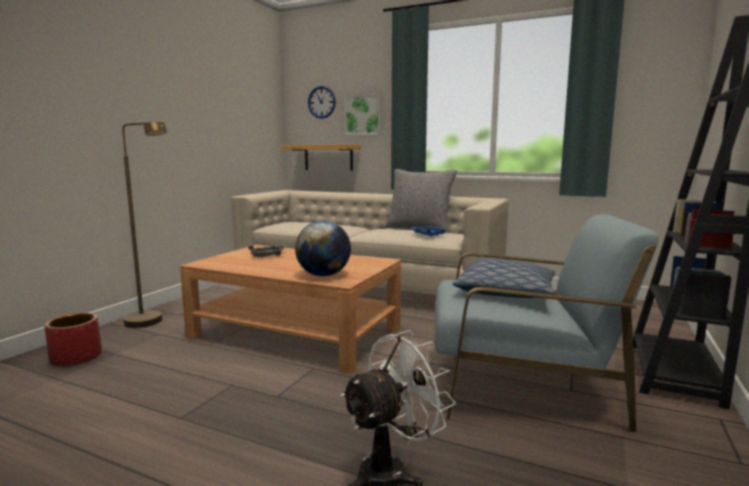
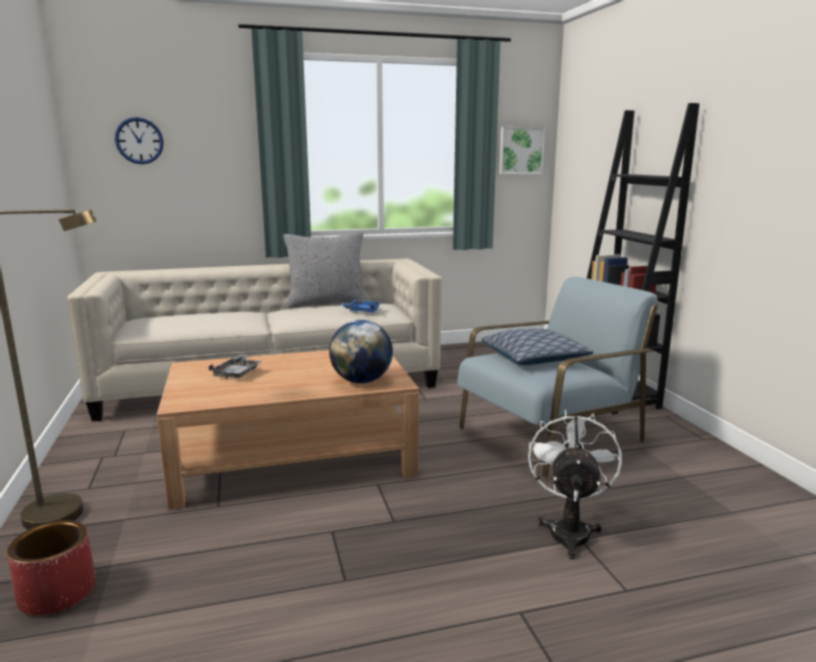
camera: 40 degrees left, 5 degrees up
shelf [281,145,361,171] -> none
picture [345,94,381,135] -> picture moved to [499,127,545,174]

